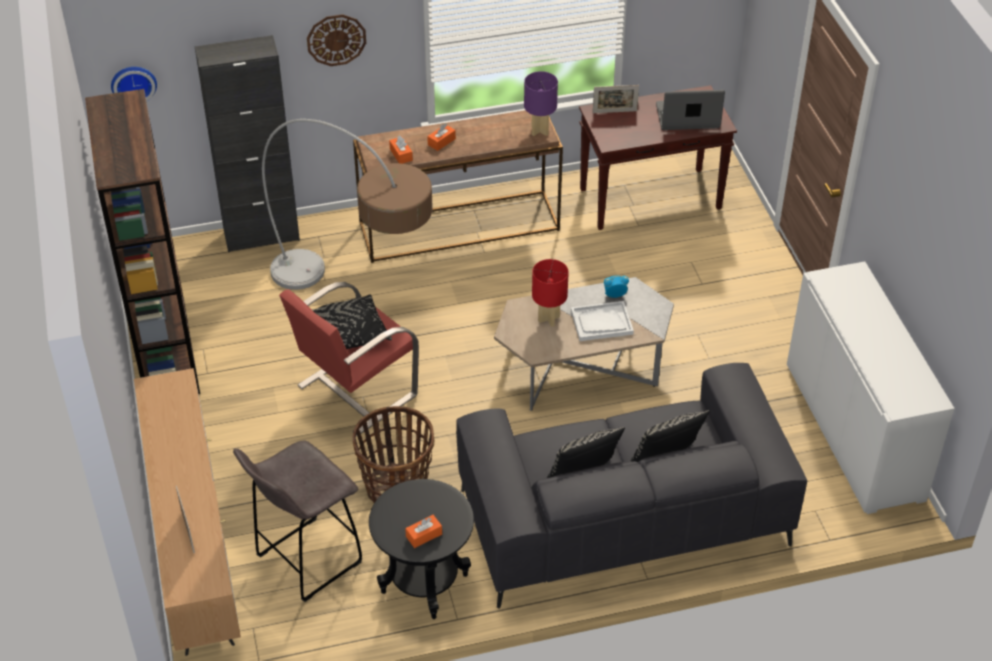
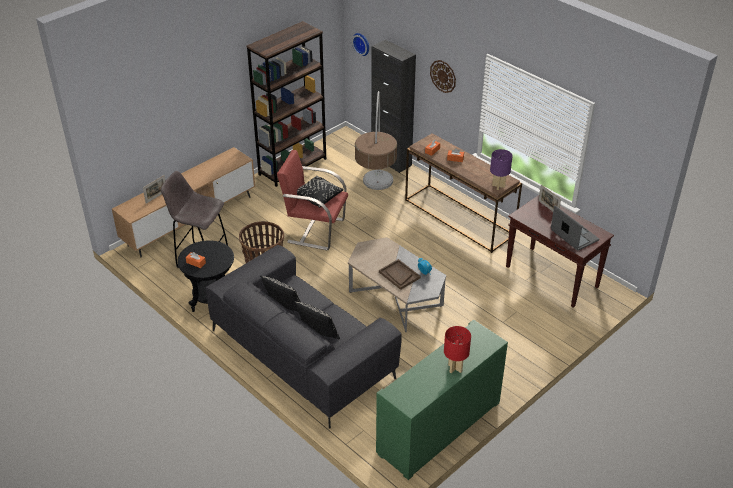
camera: 60 degrees right, 5 degrees down
red table lamp [532,259,569,327] -> red table lamp moved to [444,326,471,374]
white tray [571,301,634,341] -> brown tray [379,259,420,290]
white cabinet [787,261,955,514] -> green cabinet [376,320,508,480]

